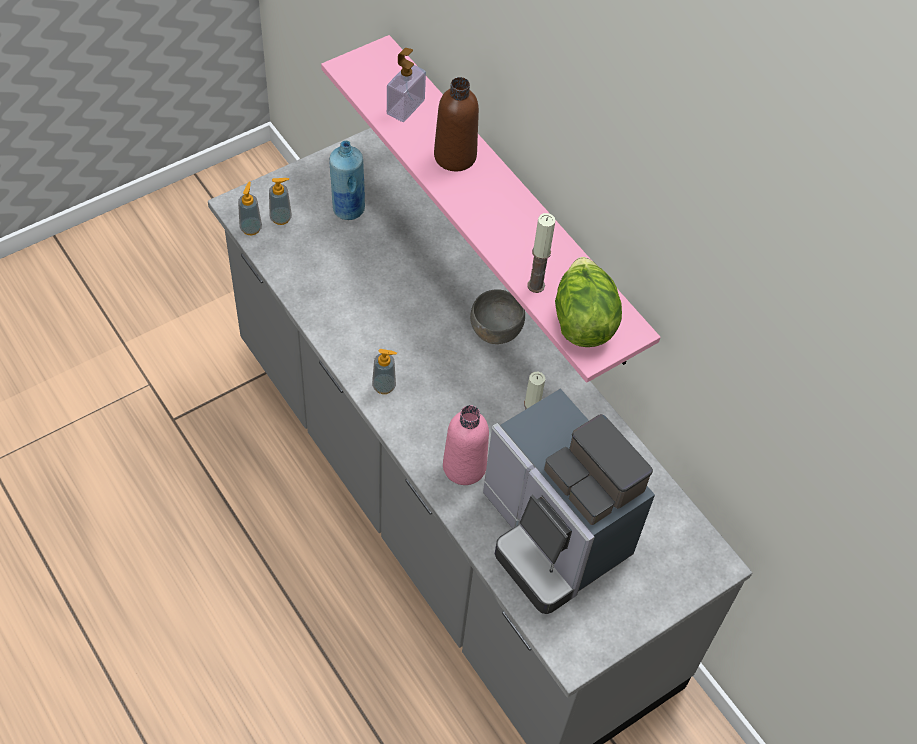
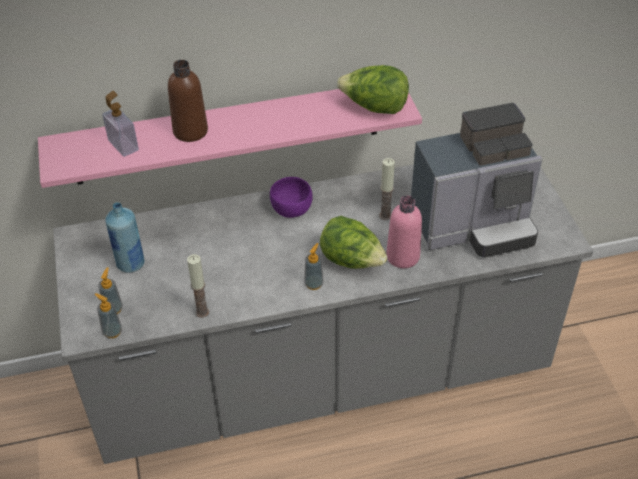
camera: 65 degrees left, 10 degrees down
grey bowl [470,289,525,344] -> purple bowl [270,177,313,218]
candle [527,213,556,293] -> candle moved to [187,254,209,318]
none -> lettuce [320,216,388,269]

